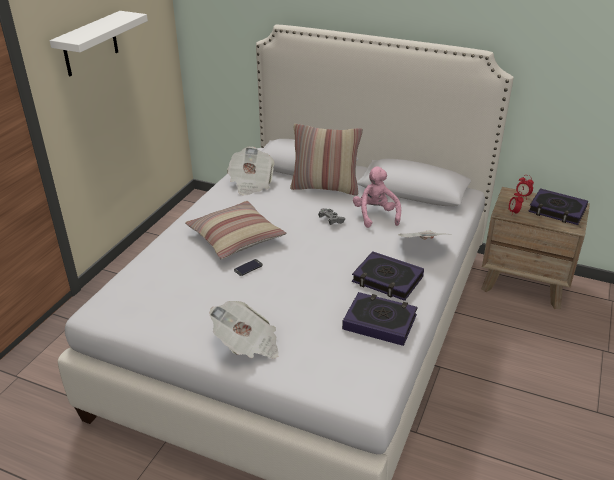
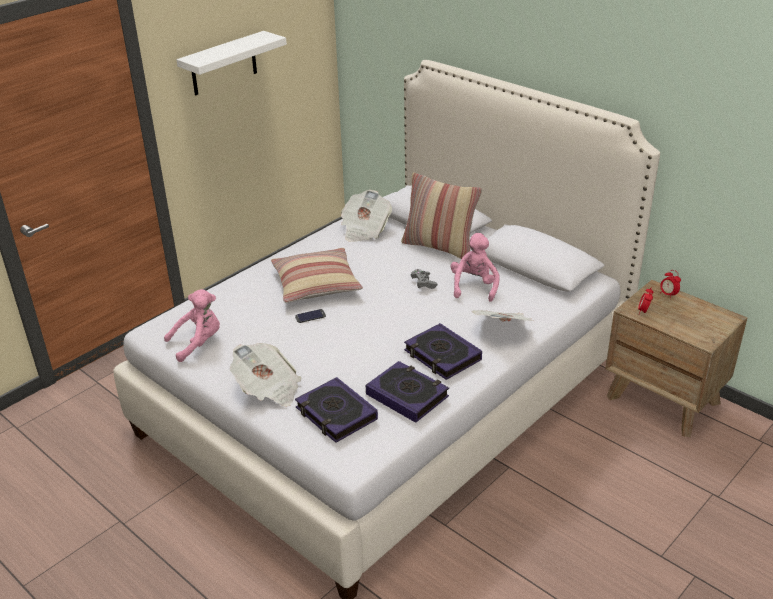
camera: 20 degrees right, 0 degrees up
book [528,188,588,225] -> book moved to [295,377,378,443]
none -> pink plush toy [164,289,220,362]

